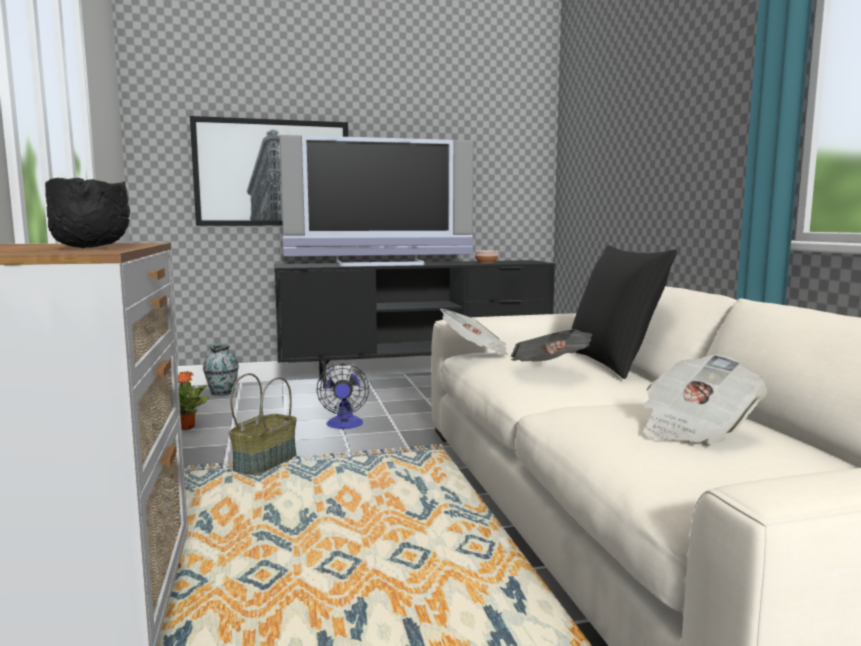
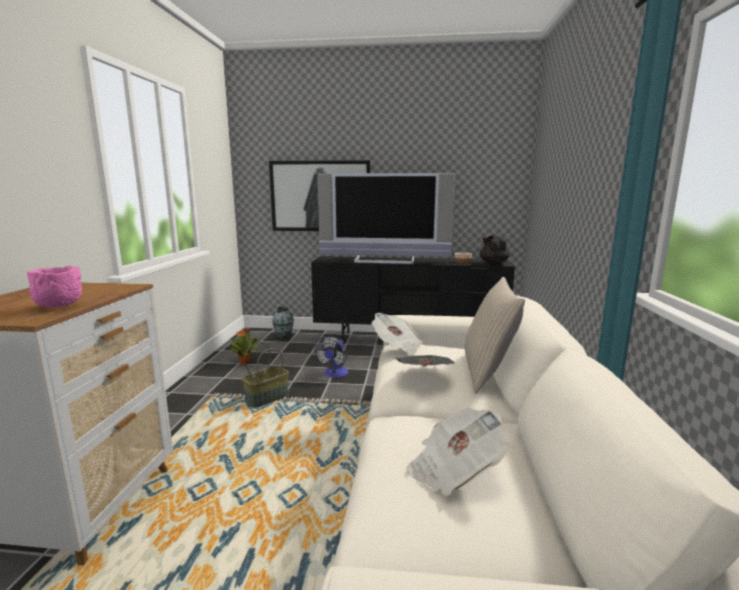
camera: 20 degrees right, 5 degrees up
black bowl [45,178,130,248] -> pink bowl [27,266,82,308]
black pillow [571,245,677,379] -> beige pillow [465,277,525,394]
none -> black teapot [480,235,510,264]

